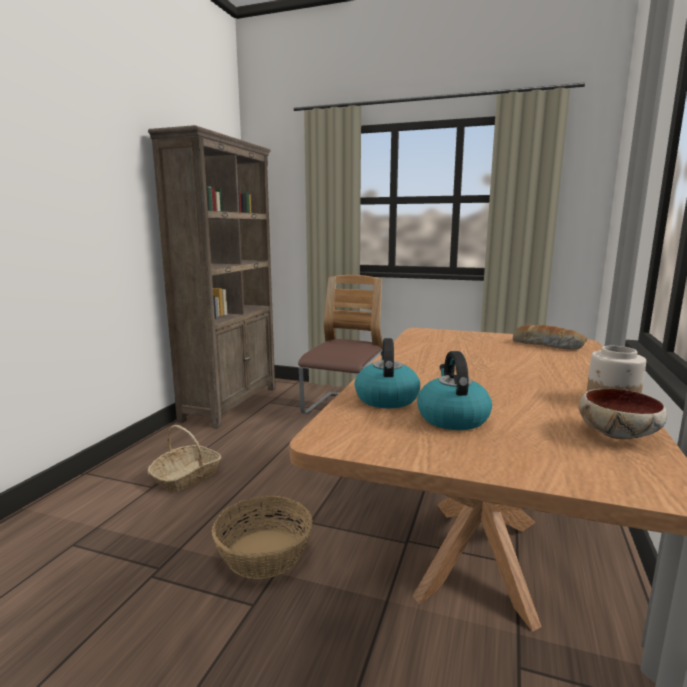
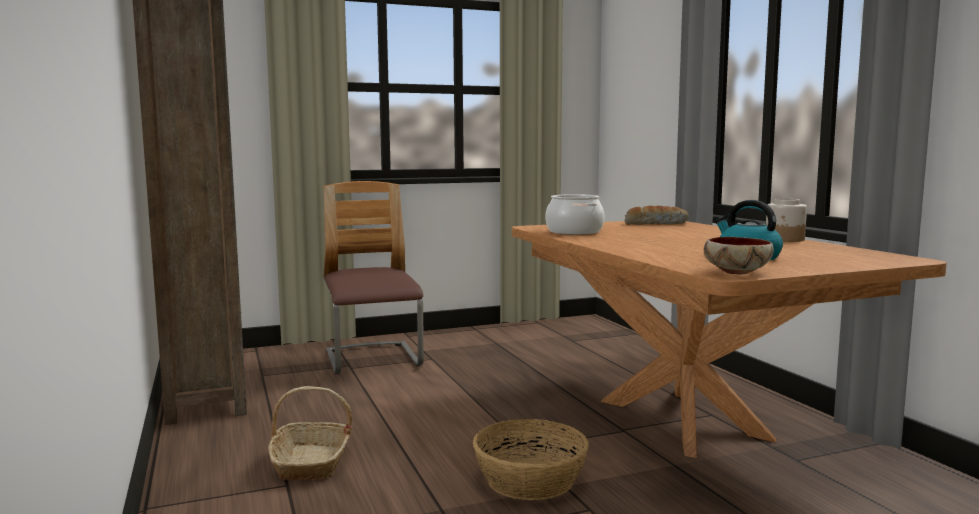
camera: 40 degrees left, 5 degrees down
kettle [355,338,420,408] -> none
bowl [579,388,667,439] -> bowl moved to [704,237,774,275]
none -> cooking pot [545,194,604,235]

